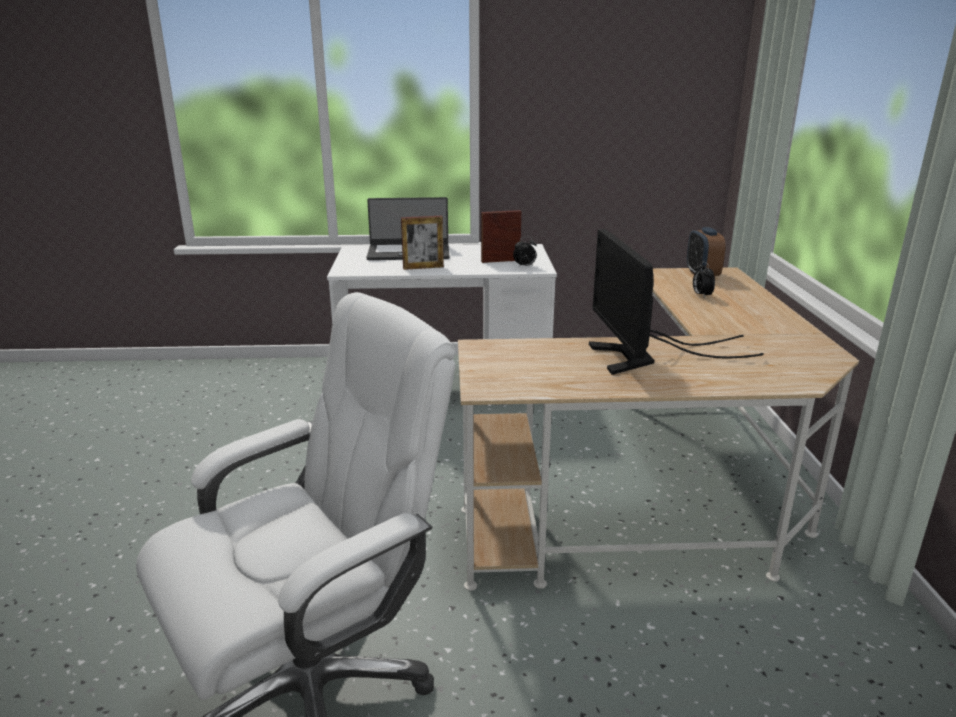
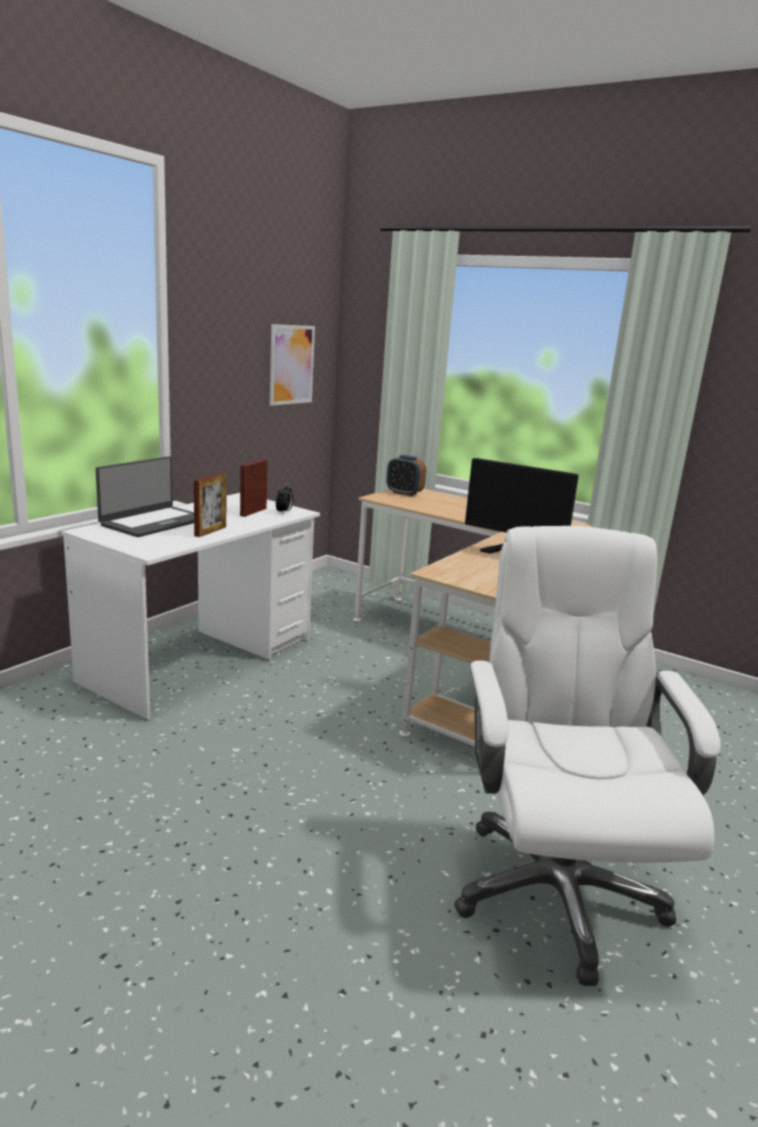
camera: 55 degrees left, 5 degrees down
alarm clock [693,261,715,299] -> none
none -> picture [270,324,315,406]

